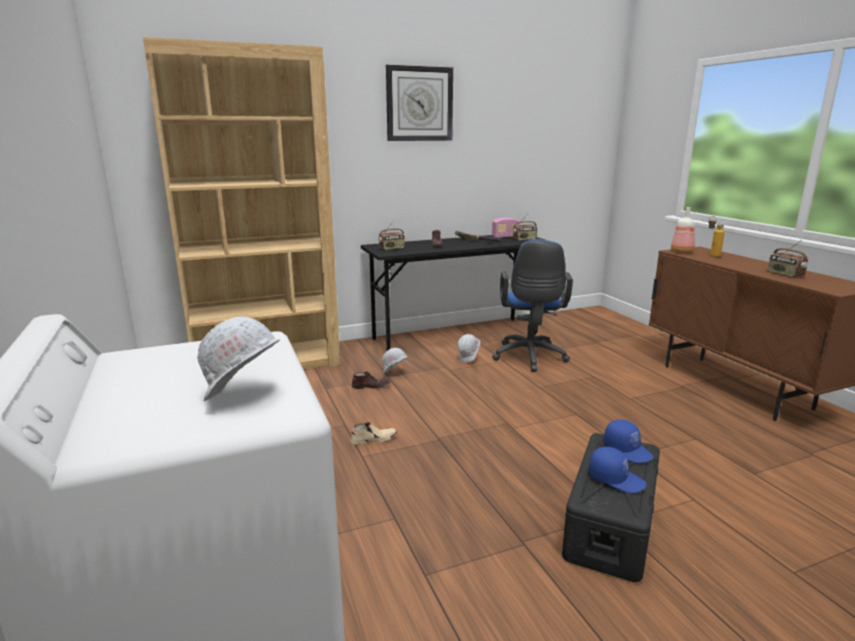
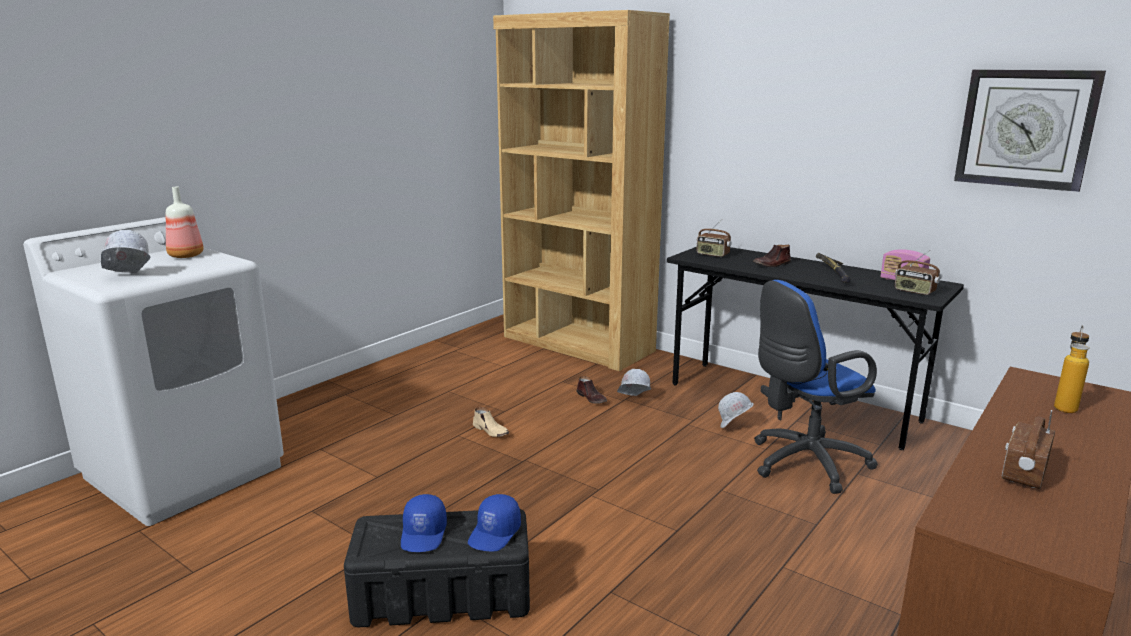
camera: 60 degrees right, 0 degrees up
wall clock [386,65,453,141] -> wall clock moved to [954,69,1106,192]
bottle [671,207,695,253] -> bottle moved to [166,187,204,258]

